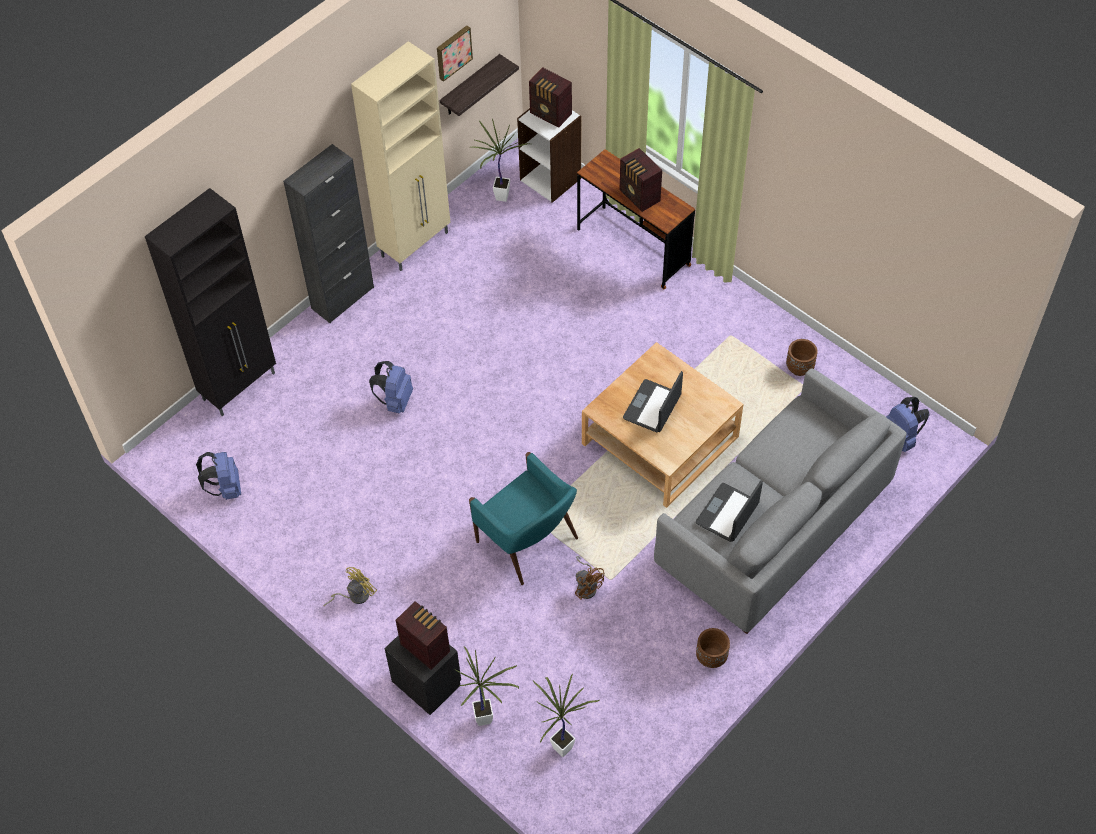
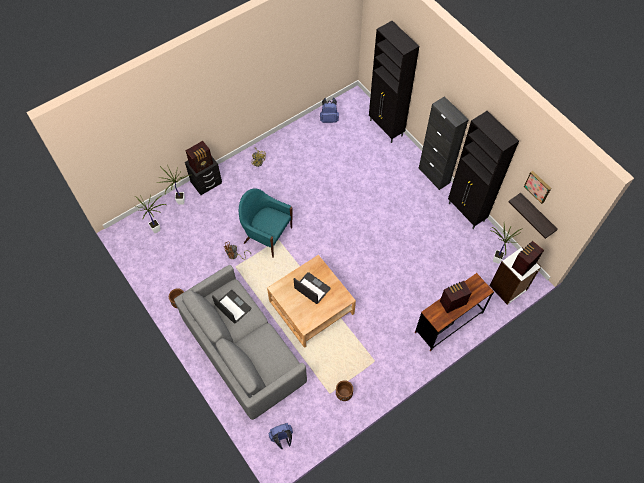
camera: 100 degrees right, 5 degrees up
beige cabinet [351,41,450,271] -> black cabinet [448,111,519,229]
blue backpack [369,361,413,413] -> none
turquoise armchair [469,452,578,585] -> turquoise armchair turned 60 degrees clockwise [239,188,292,257]

